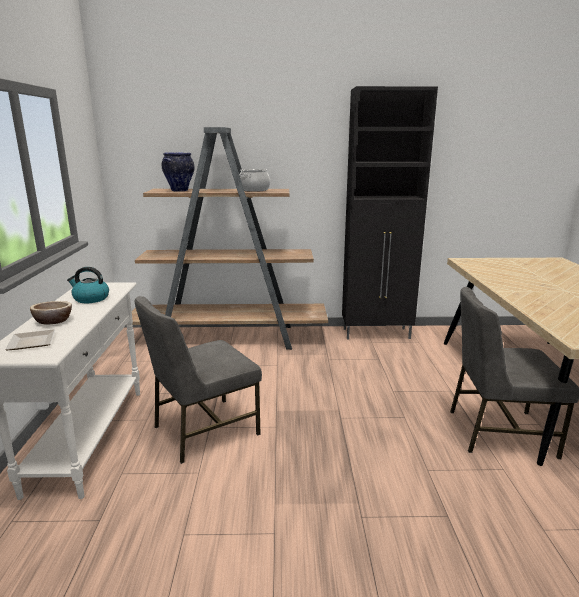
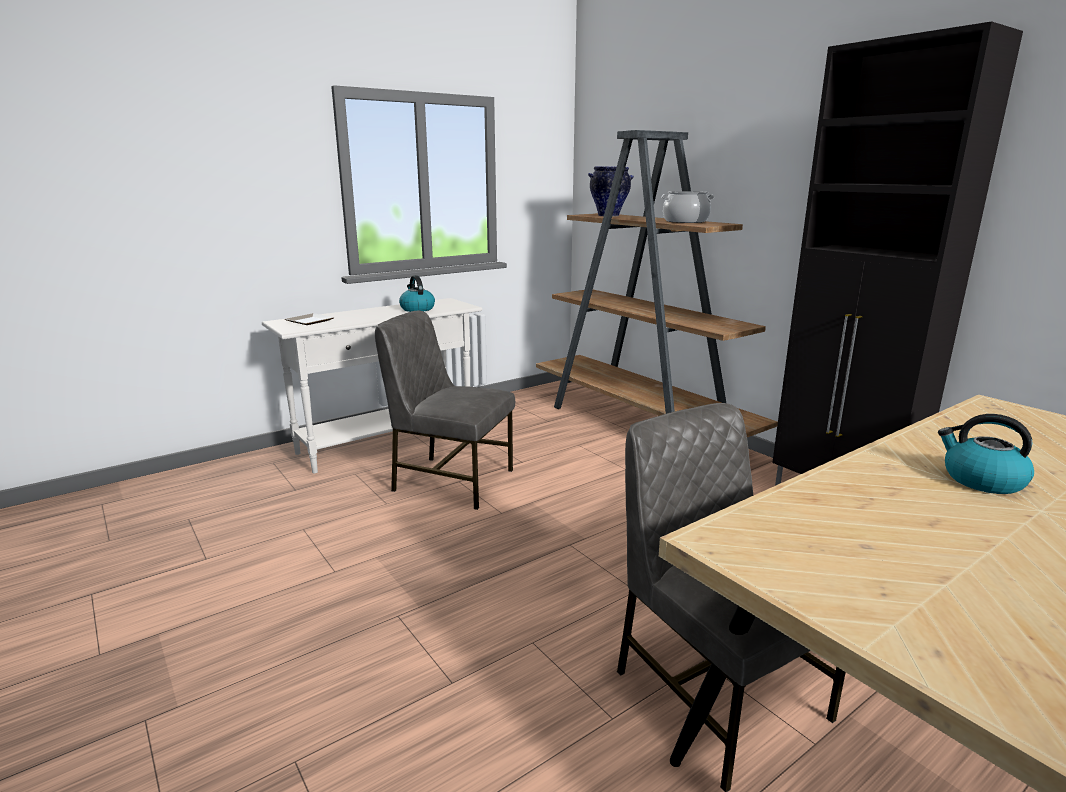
camera: 55 degrees right, 0 degrees up
bowl [30,301,72,325] -> none
none -> kettle [938,414,1034,494]

